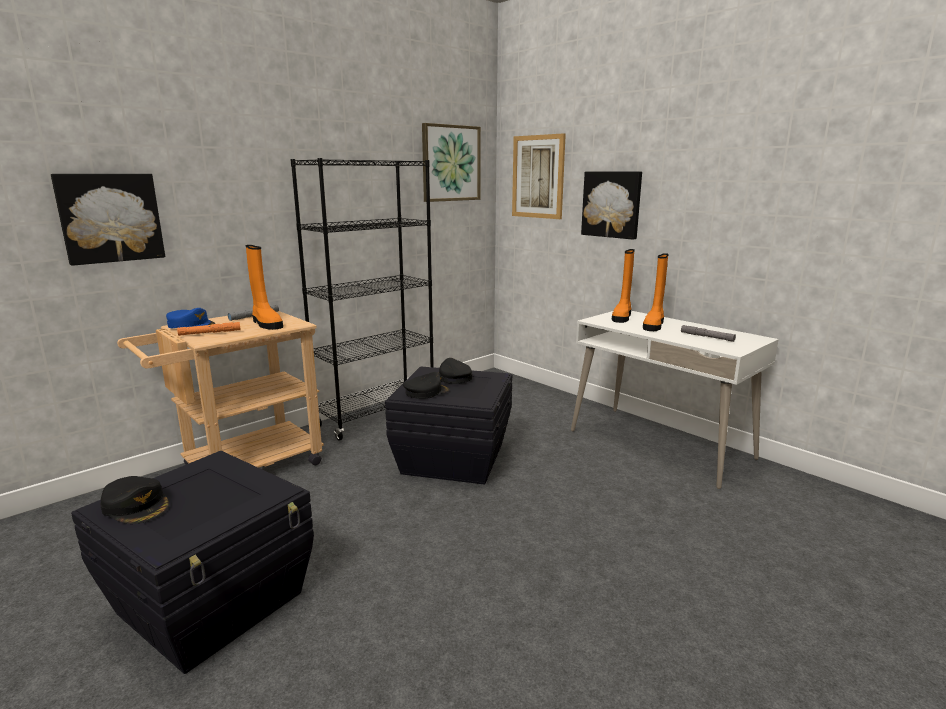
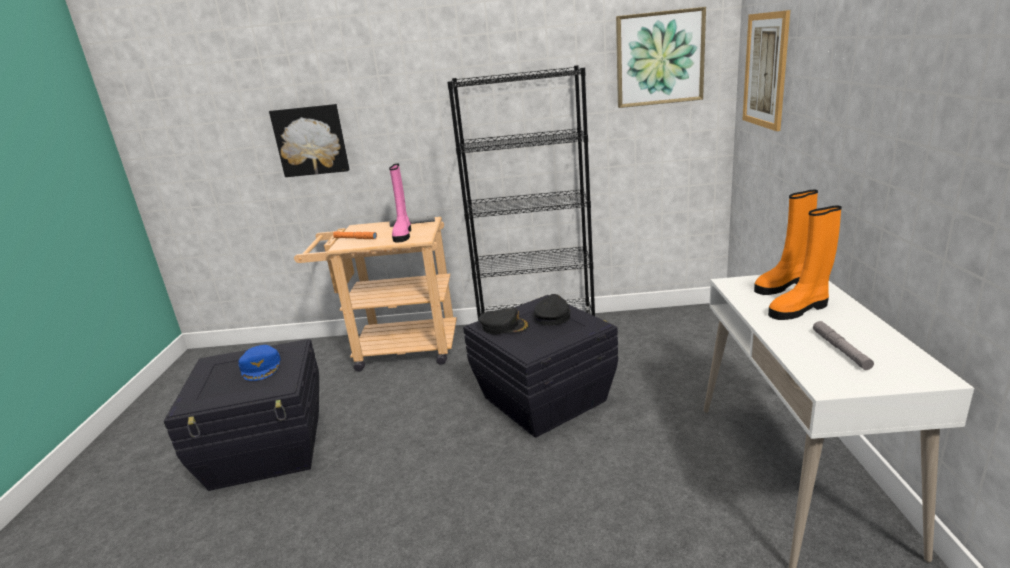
camera: 45 degrees right, 5 degrees up
black cap [100,476,169,524] -> none
blue cap [166,308,215,328] -> blue cap moved to [238,345,281,381]
orange boot [246,245,283,330] -> pink boot [389,164,411,243]
picture [581,171,642,240] -> none

